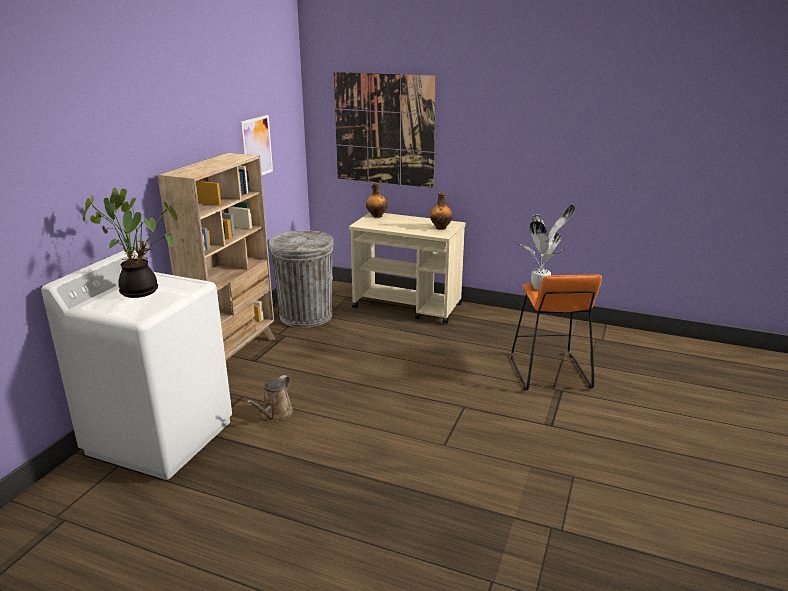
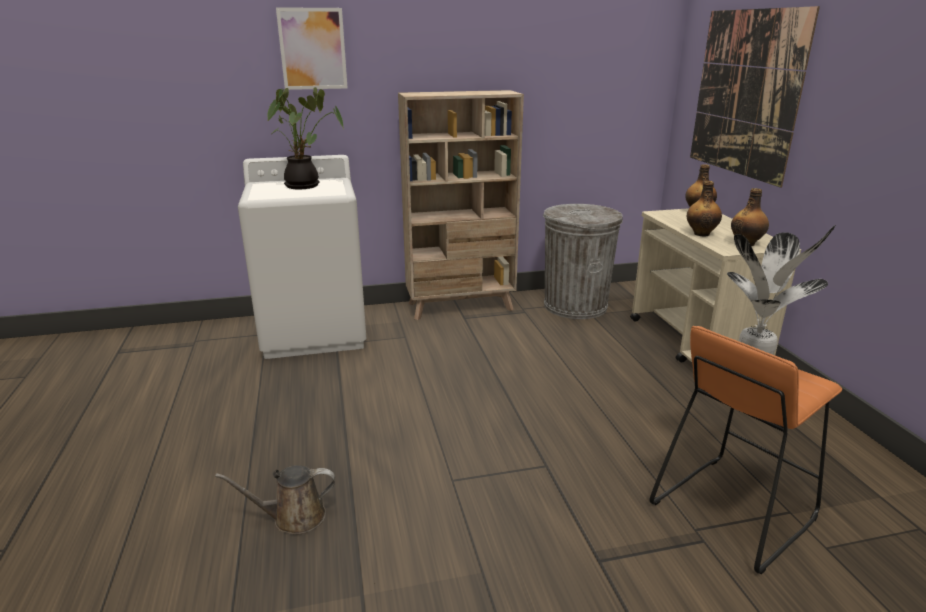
camera: 55 degrees right, 0 degrees up
picture [240,115,273,175] -> picture moved to [276,7,348,90]
brown watering can [246,375,293,421] -> brown watering can moved to [215,465,335,534]
none -> bottle [687,181,722,237]

